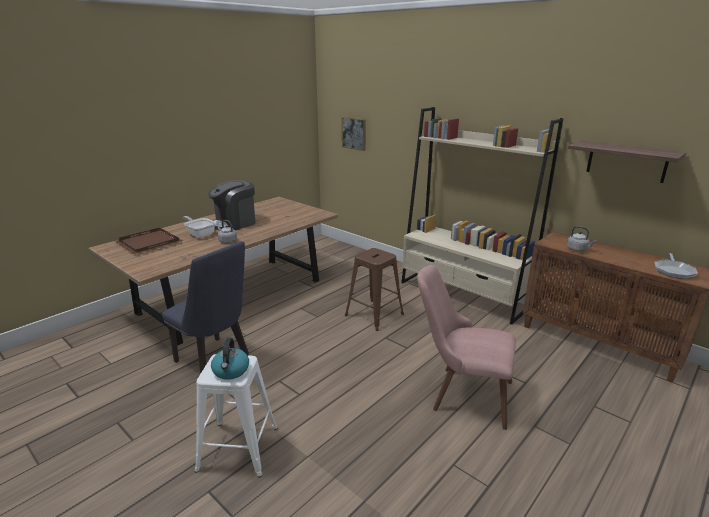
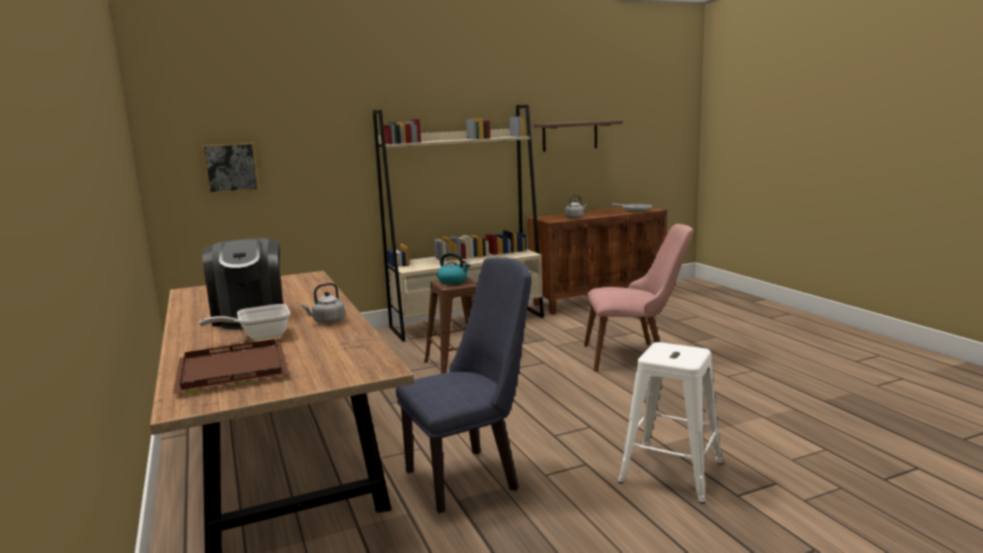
camera: 65 degrees left, 10 degrees down
kettle [211,338,249,380] -> kettle moved to [437,252,470,284]
pink chair [417,265,516,430] -> pink chair turned 135 degrees counterclockwise [584,224,693,372]

